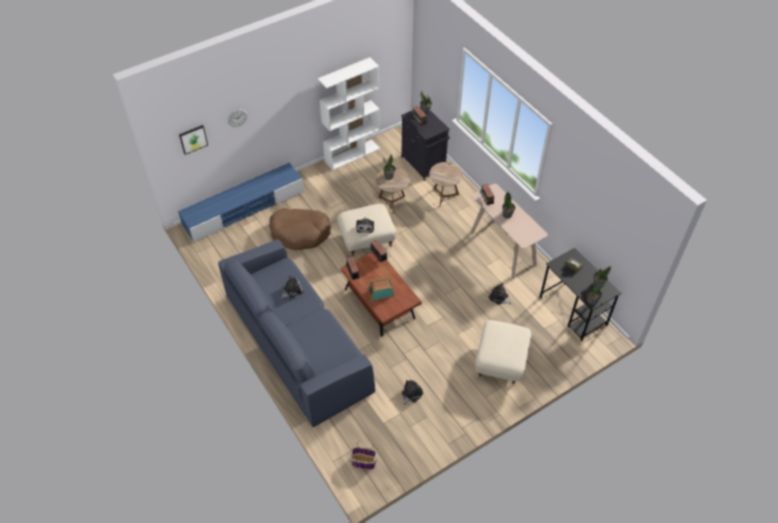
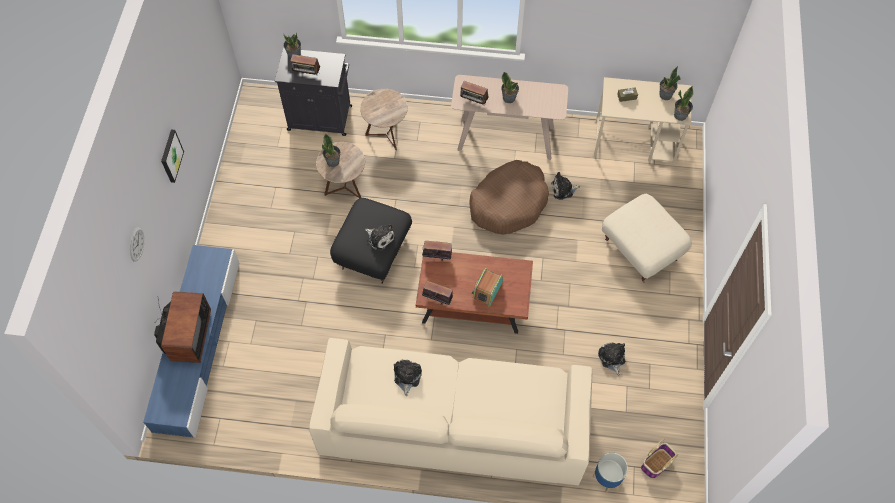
camera: 50 degrees left, 10 degrees up
picture [179,125,208,155] -> picture moved to [161,130,184,183]
blue sofa [218,239,375,427] -> beige sofa [309,338,592,486]
brown dog bed [269,208,331,250] -> brown dog bed moved to [469,160,549,234]
white bookcase [318,57,380,170] -> none
beige ottoman [337,204,396,257] -> black ottoman [330,198,412,284]
black desk [540,248,621,341] -> beige desk [594,77,691,164]
none -> television [154,292,211,363]
none -> planter [593,453,628,493]

